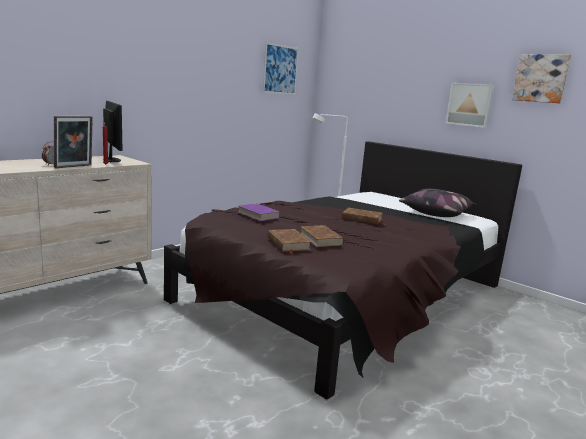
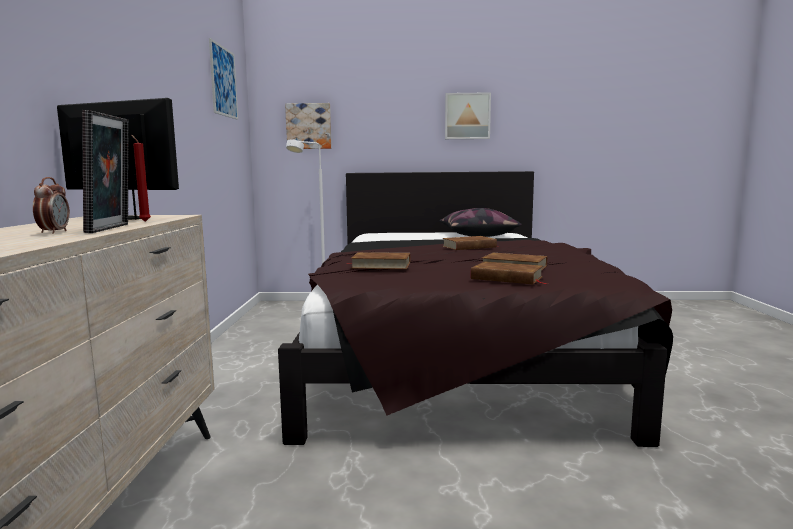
camera: 40 degrees left, 5 degrees down
purple book [238,203,280,221] -> brown book [347,252,410,269]
picture [512,54,571,103] -> picture moved to [285,103,332,149]

